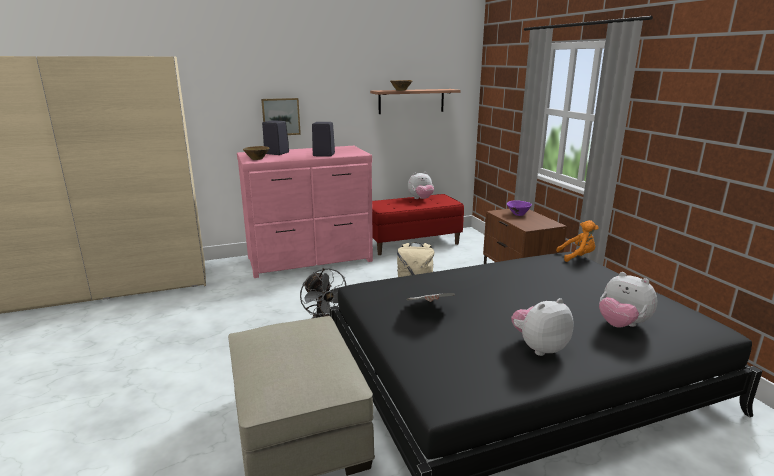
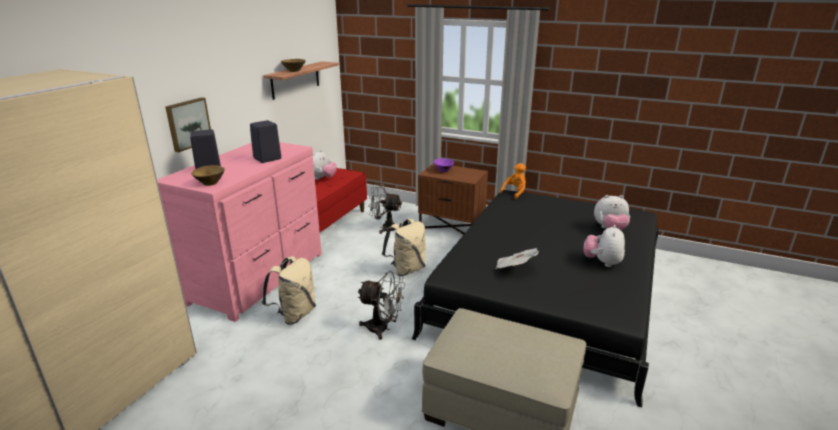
camera: 45 degrees left, 5 degrees up
none -> beige backpack [262,256,316,325]
none -> grey fan [368,184,402,234]

